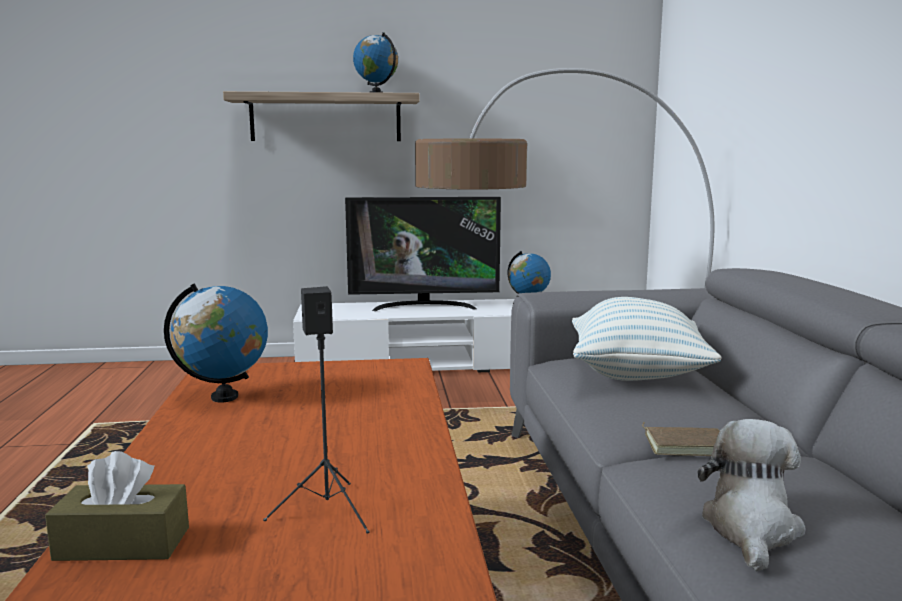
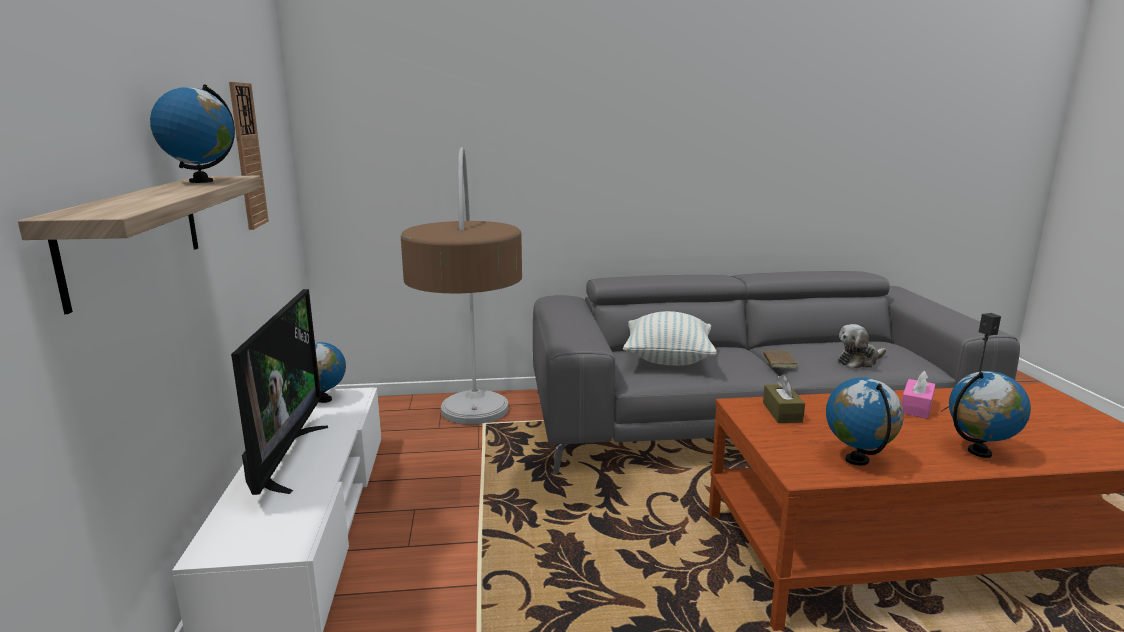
camera: 90 degrees left, 5 degrees up
brown tissue box [45,451,189,561] -> brown tissue box moved to [763,374,805,423]
plush toy [697,419,806,571] -> plush toy turned 45 degrees counterclockwise [838,324,886,369]
none -> wall clock [229,82,269,230]
none -> pink tissue box [902,371,935,419]
none -> globe [949,371,1031,458]

